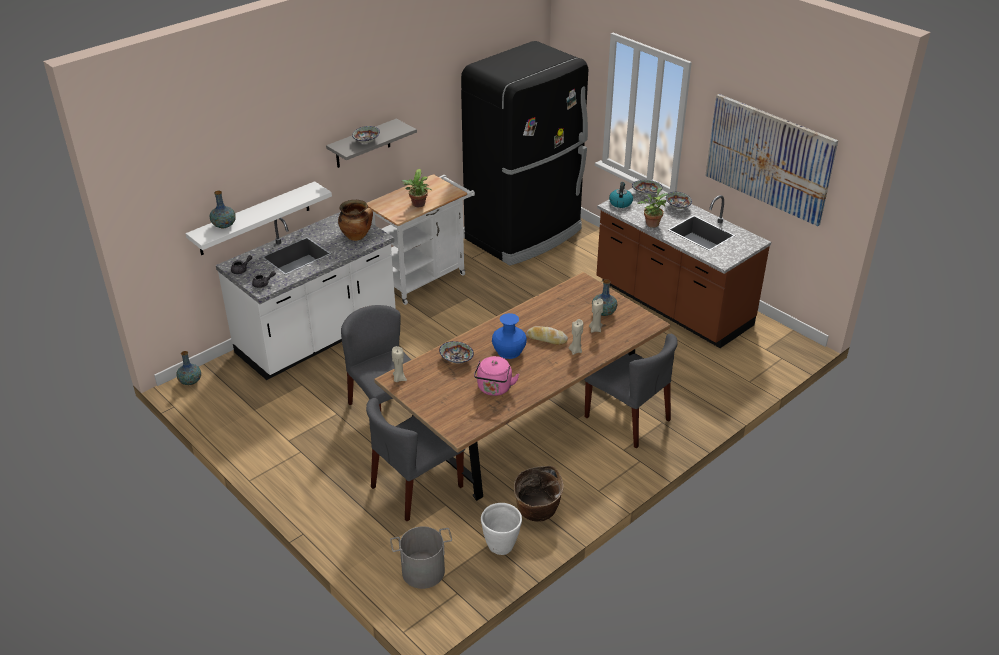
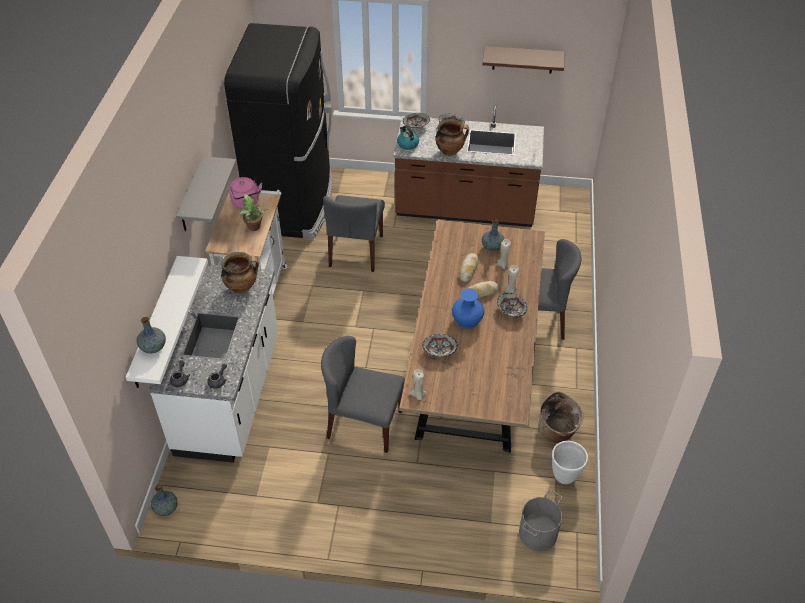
camera: 40 degrees left, 10 degrees up
bowl [352,126,380,143] -> bowl moved to [497,293,527,317]
grey chair [366,398,465,521] -> grey chair moved to [323,195,385,272]
pink kettle [474,356,519,396] -> pink kettle moved to [229,177,262,209]
potted plant [637,187,668,228] -> cooking pot [435,119,469,156]
picture [705,94,838,227] -> brown shelf [482,46,564,73]
none -> bread [459,253,479,282]

